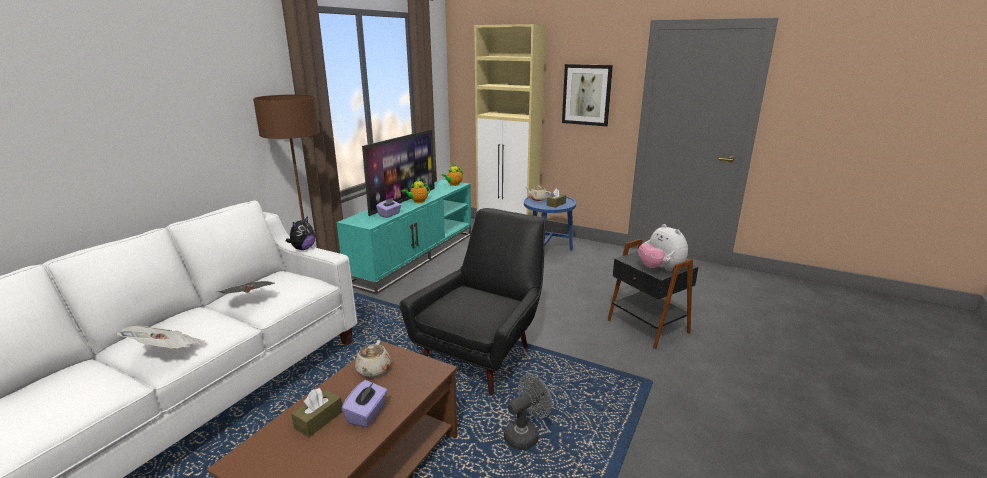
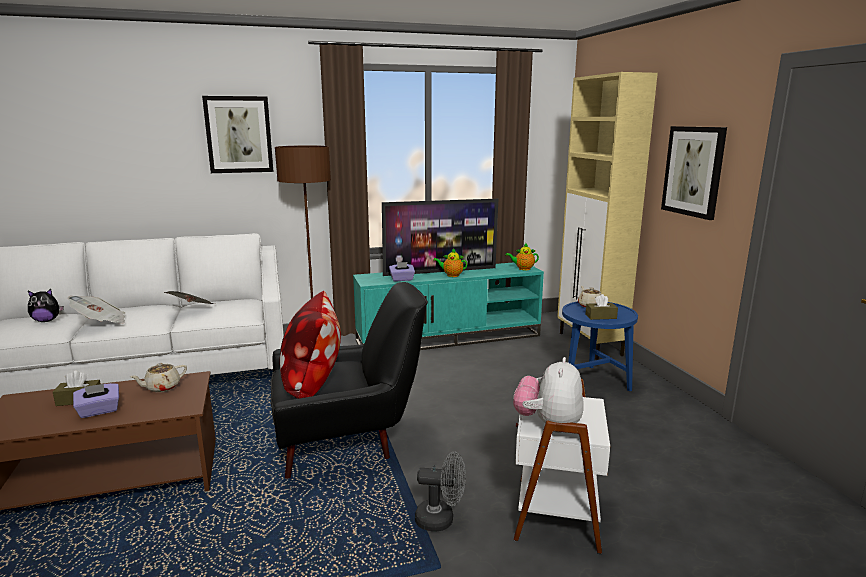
camera: 45 degrees right, 5 degrees down
plush toy [286,216,315,250] -> plush toy moved to [28,289,64,322]
grey fan [504,374,552,450] -> grey fan moved to [415,452,466,532]
black side table [608,239,698,349] -> white side table [514,378,610,554]
none -> picture [202,96,273,173]
none -> pillow [280,291,341,399]

